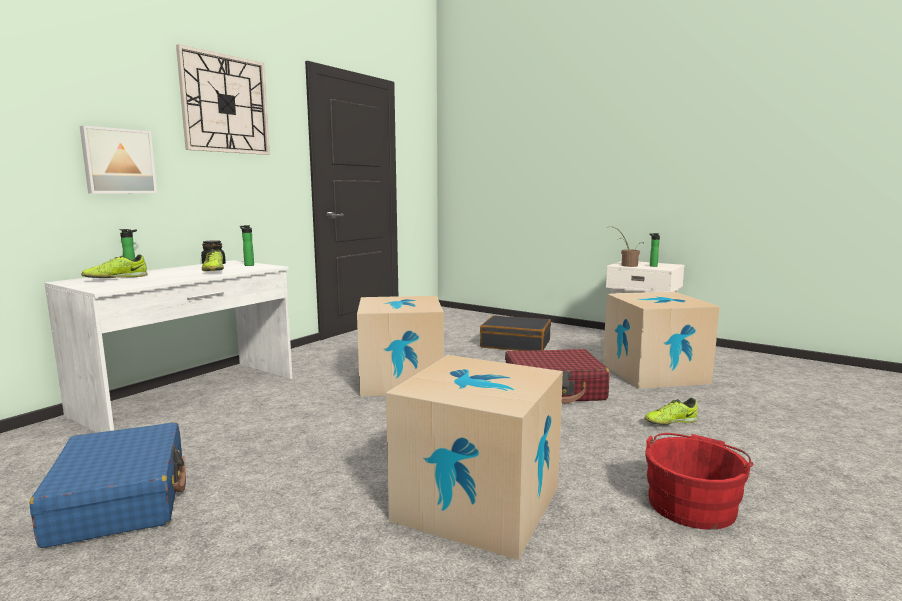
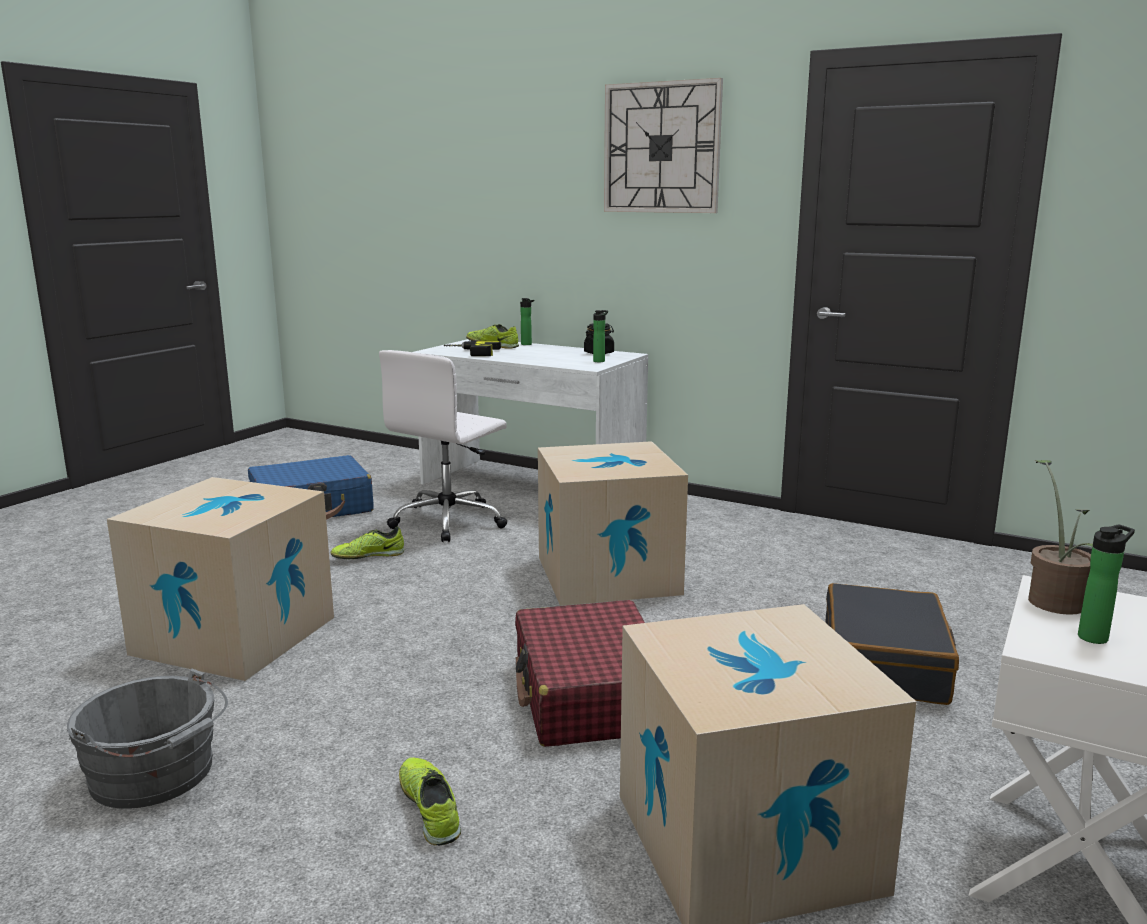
camera: 85 degrees right, 5 degrees up
picture [80,125,157,194] -> none
shoe [202,249,224,271] -> shoe moved to [331,527,404,559]
red bucket [645,433,754,530] -> grey bucket [67,668,228,809]
none -> white office chair [379,350,508,542]
none -> power drill [444,340,501,356]

